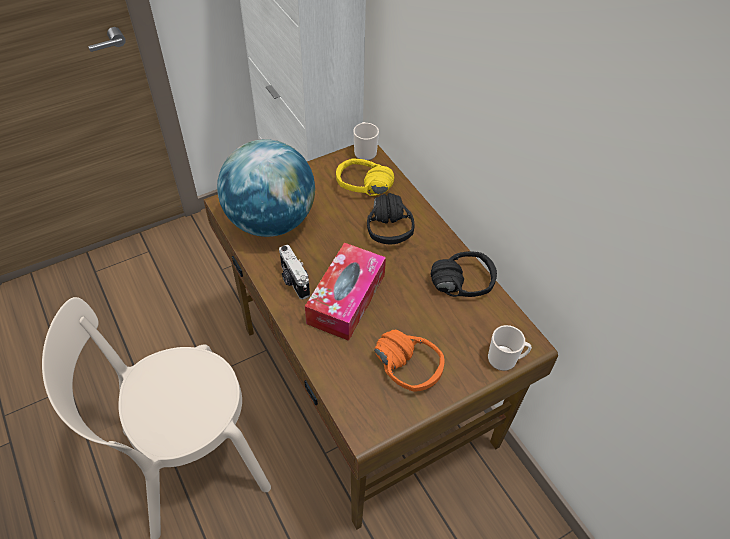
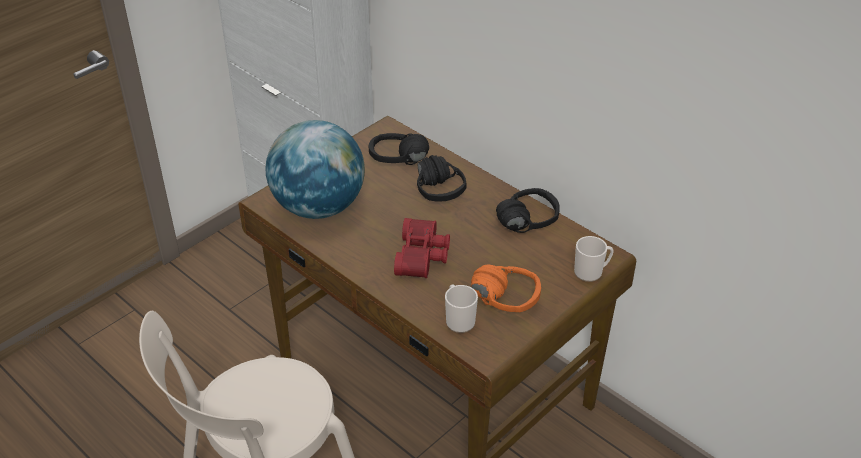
camera: 15 degrees left, 10 degrees down
camera [279,245,310,300] -> none
tissue box [305,243,386,341] -> red binoculars [394,218,450,278]
yellow headphones [336,159,394,196] -> black headphones [369,133,429,165]
mug [353,122,379,161] -> mug moved to [445,285,478,333]

